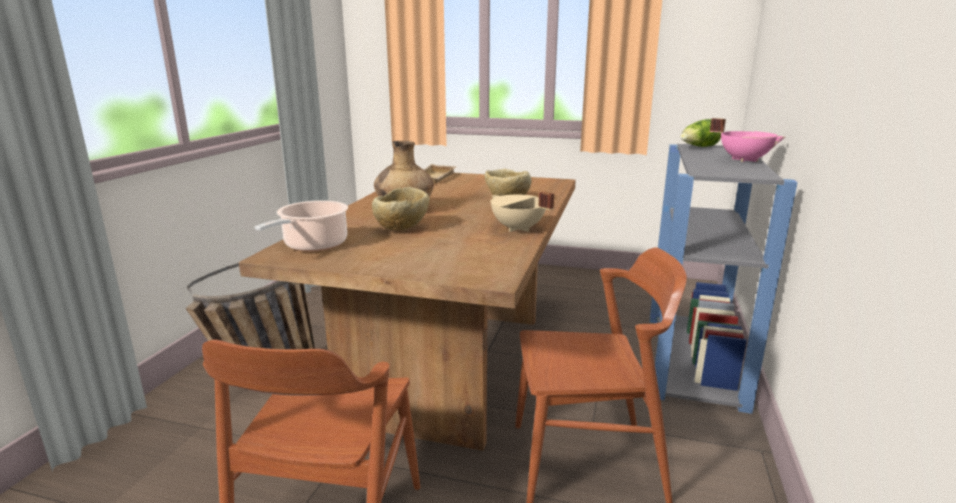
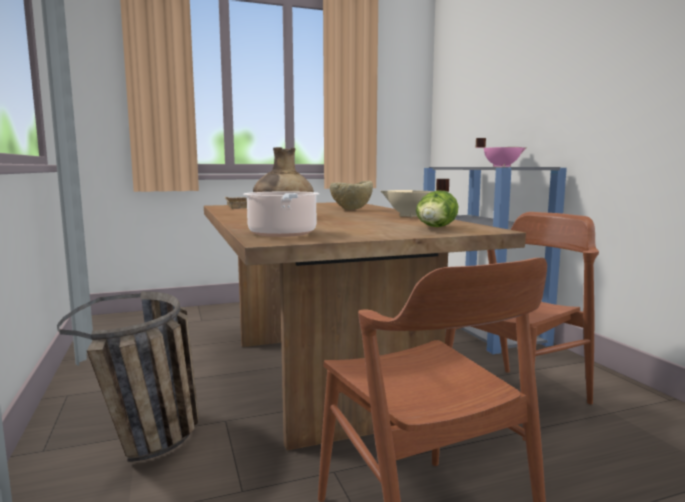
camera: 35 degrees left, 10 degrees down
beige bowl [372,187,430,231] -> none
lettuce [681,119,721,147] -> lettuce moved to [416,190,458,227]

